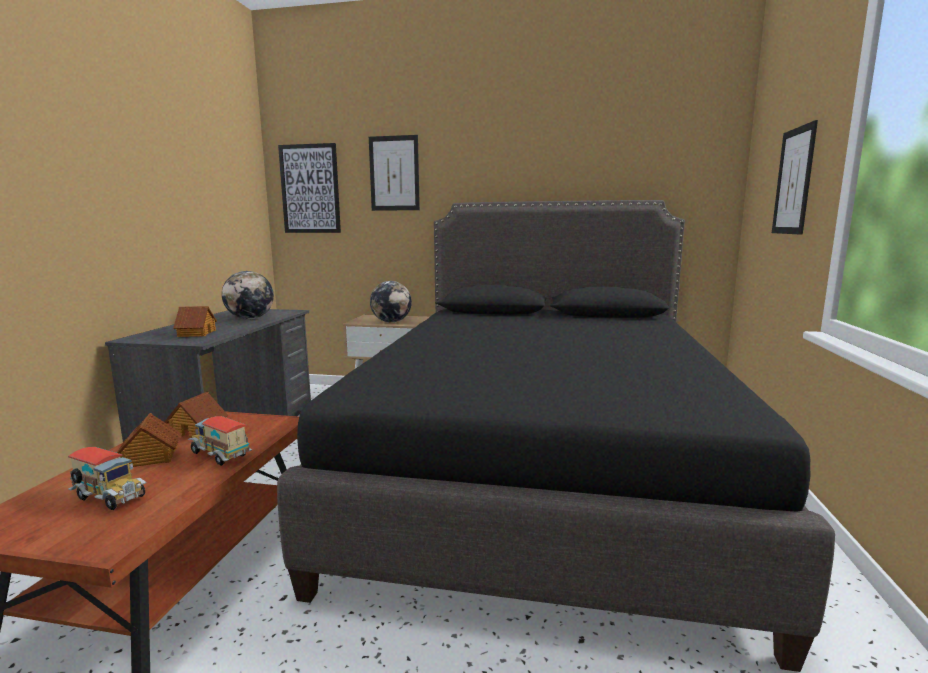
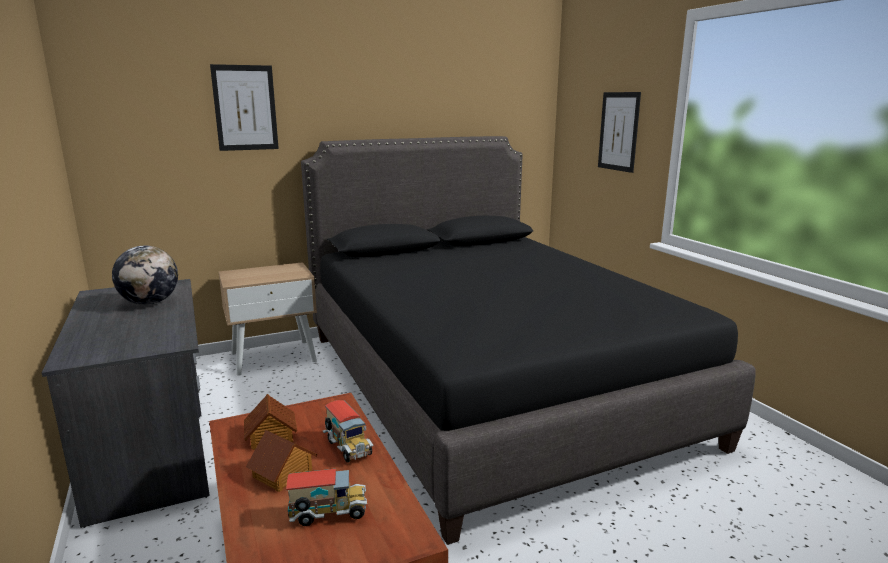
camera: 35 degrees left, 5 degrees up
toy house [173,306,217,337] -> none
toy truck [188,416,252,466] -> toy truck turned 120 degrees counterclockwise [323,400,374,463]
picture [278,143,341,233] -> none
globe [370,281,412,323] -> none

